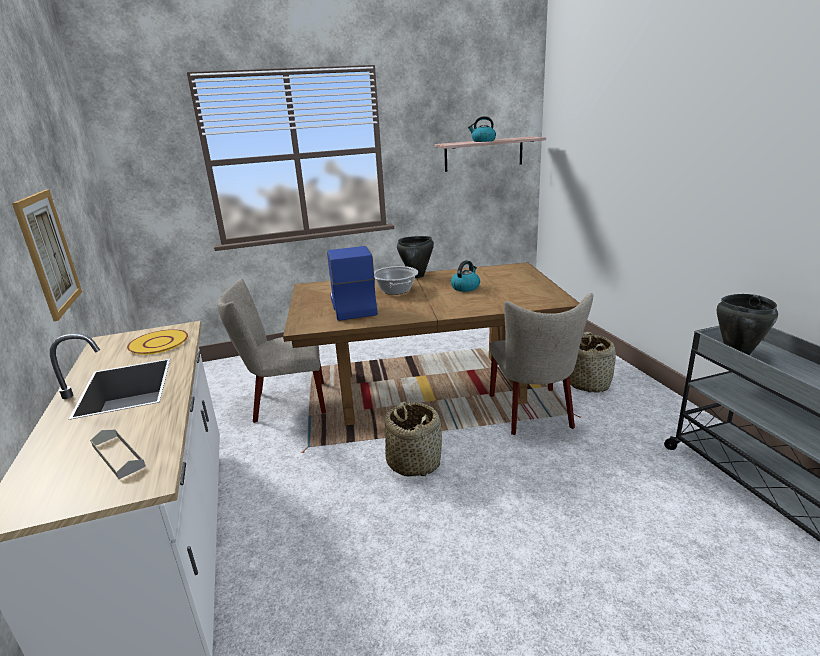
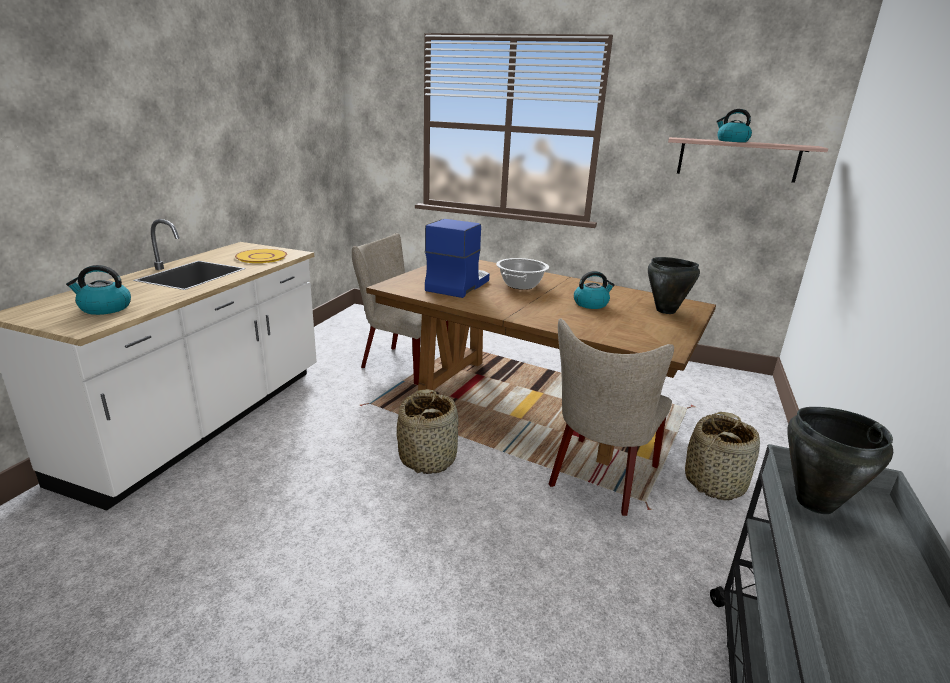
camera: 35 degrees right, 0 degrees up
picture [12,189,82,321] -> none
grey tray [90,429,146,479] -> kettle [66,265,131,315]
black cooking pot [397,236,434,278] -> black cooking pot moved to [648,257,700,314]

